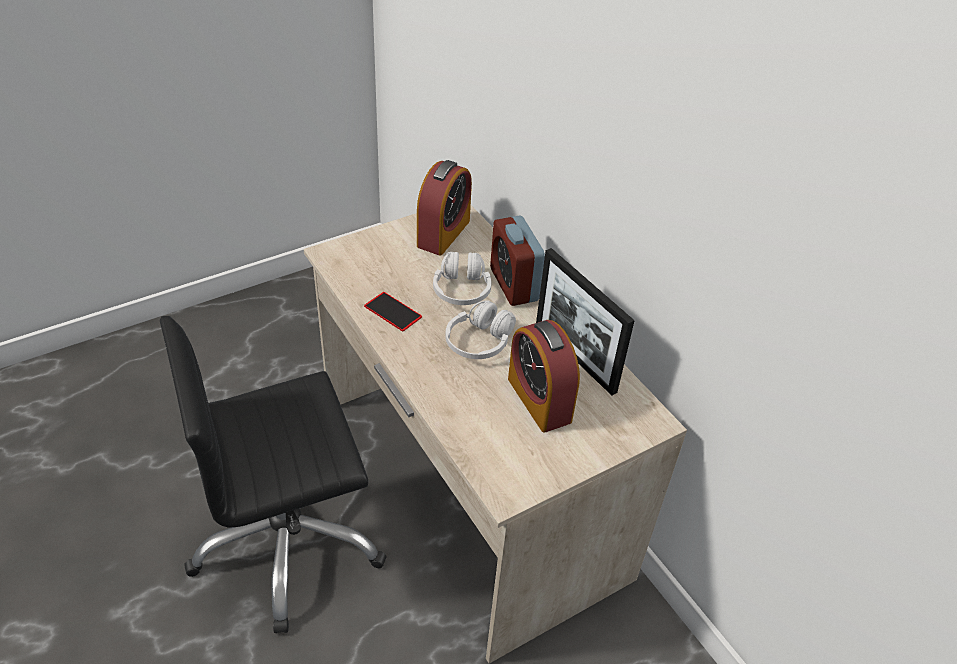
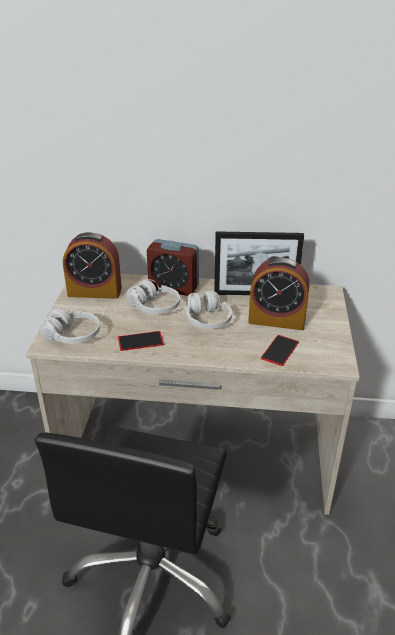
camera: 50 degrees left, 10 degrees down
alarm clock [417,160,472,256] -> alarm clock turned 120 degrees clockwise [63,232,122,299]
none -> white headphones [39,308,100,344]
none -> phone [261,335,299,366]

